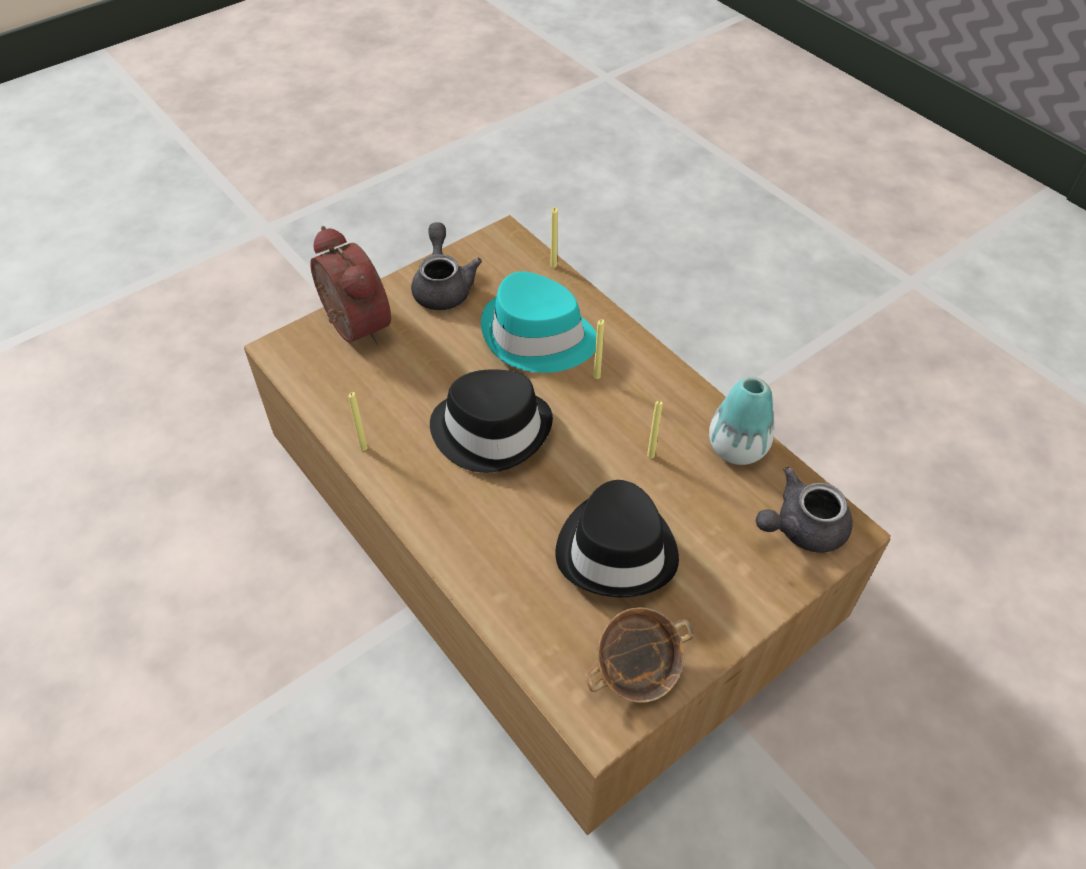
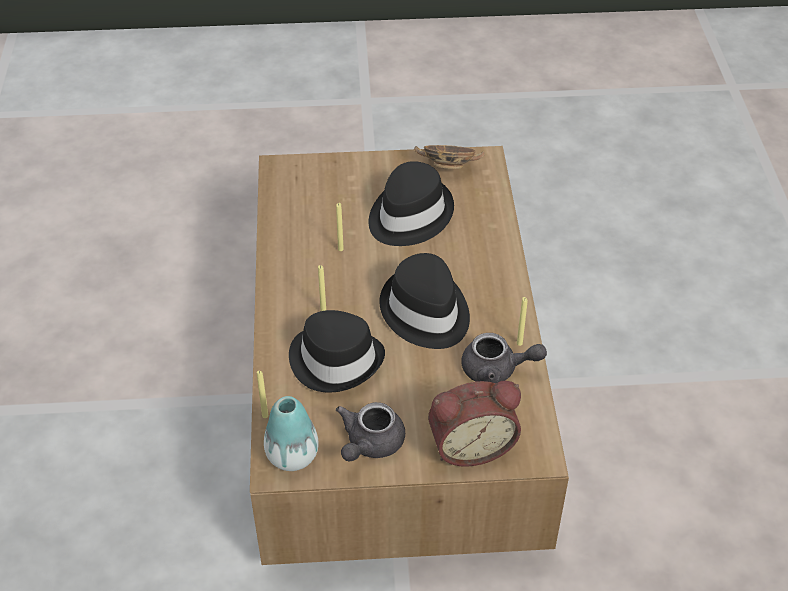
camera: 145 degrees left, 5 degrees down
alarm clock [310,226,391,345] -> alarm clock turned 105 degrees counterclockwise [428,381,521,467]
turquoise hat [481,271,597,373] -> black hat [289,310,385,392]
vase [709,377,775,465] -> vase moved to [264,396,319,471]
grey teapot [756,467,853,553] -> grey teapot moved to [461,333,547,383]

